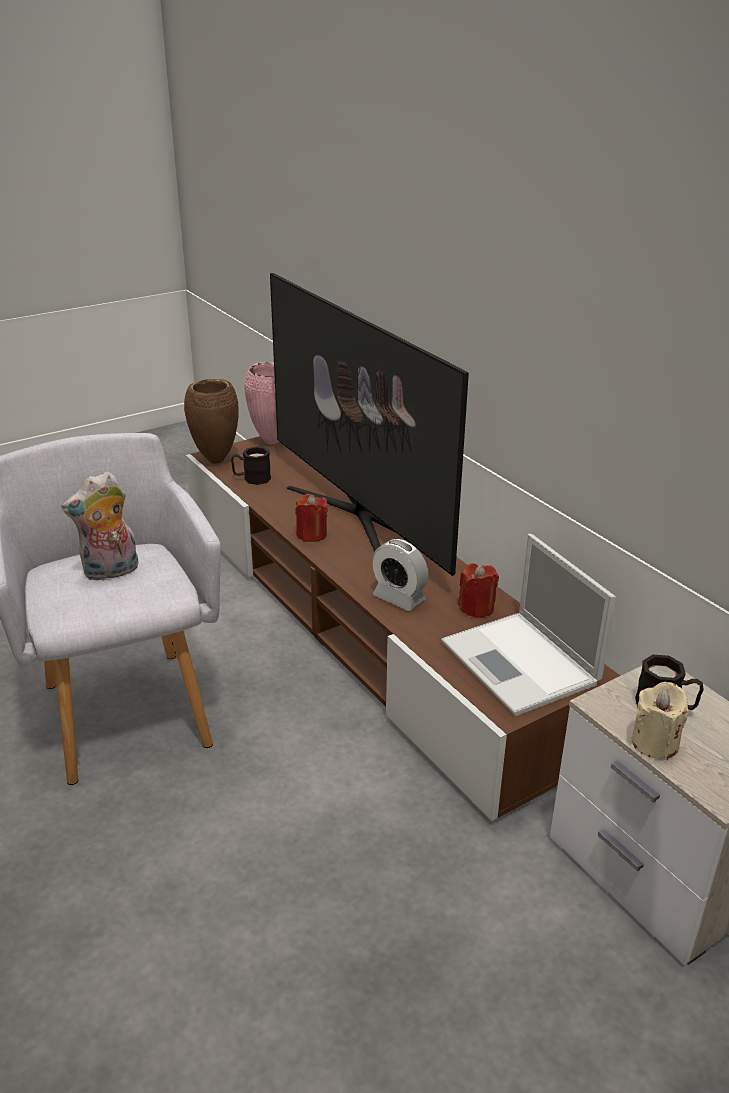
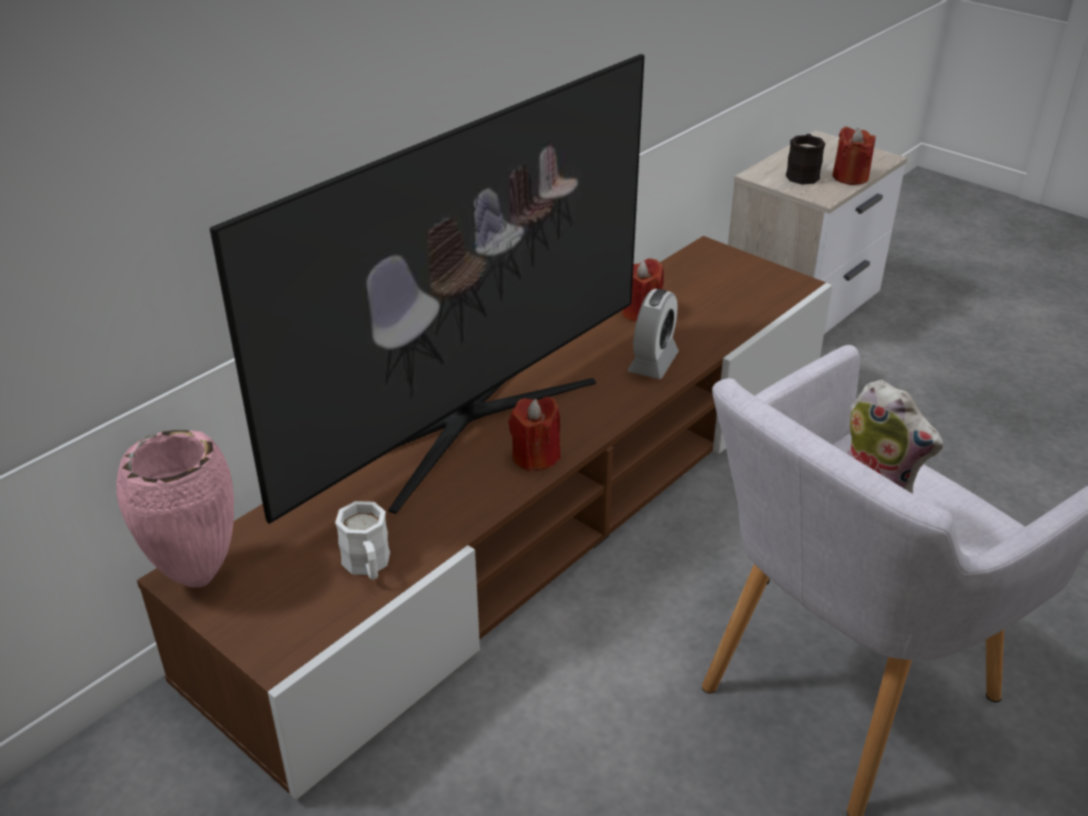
camera: 105 degrees left, 5 degrees up
brown vase [184,379,239,464] -> none
black mug [231,446,271,485] -> white mug [335,501,390,580]
laptop [441,534,616,716] -> none
beige candle [632,682,688,760] -> red candle [832,127,876,185]

